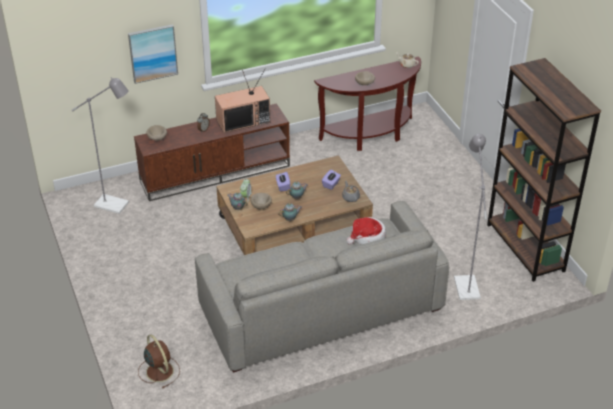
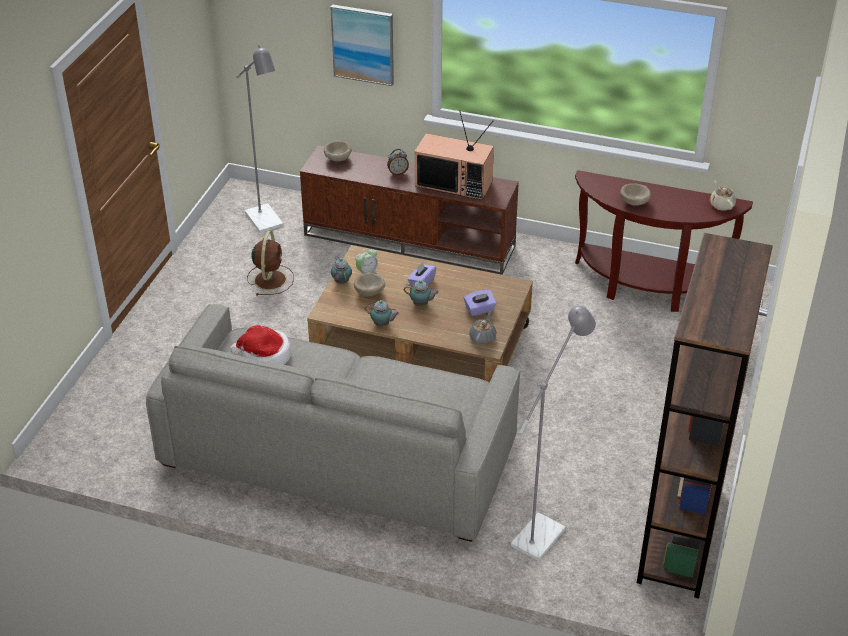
camera: 40 degrees right, 0 degrees up
brown fan [138,334,180,388] -> brown fan moved to [247,231,294,295]
hat [346,217,386,245] -> hat moved to [230,325,292,365]

